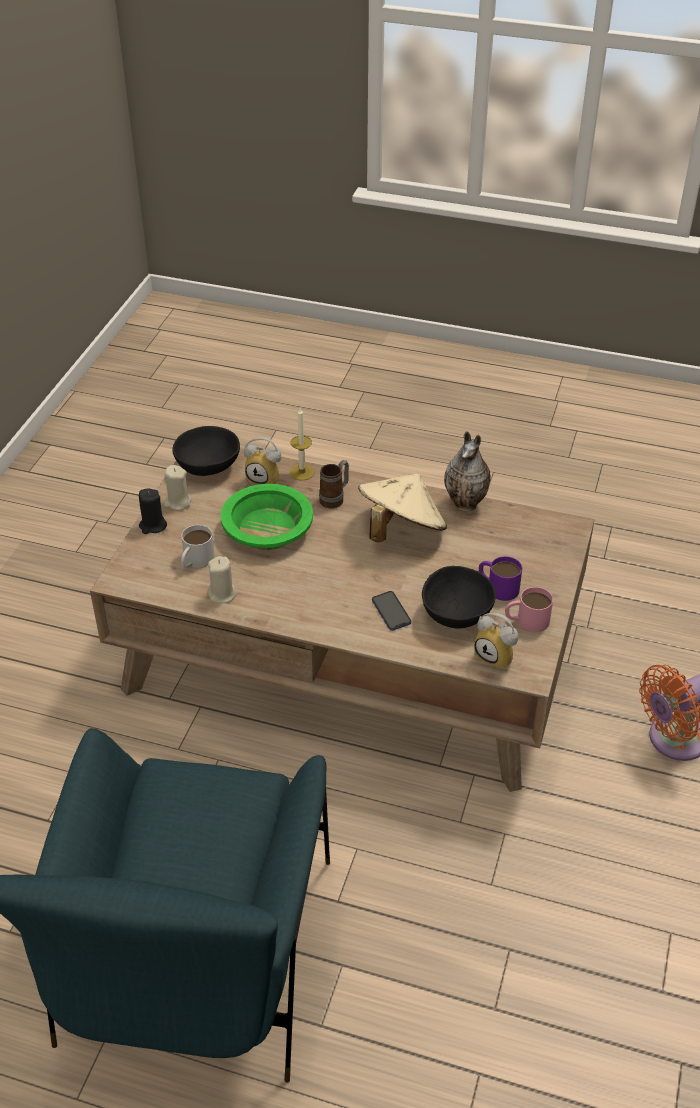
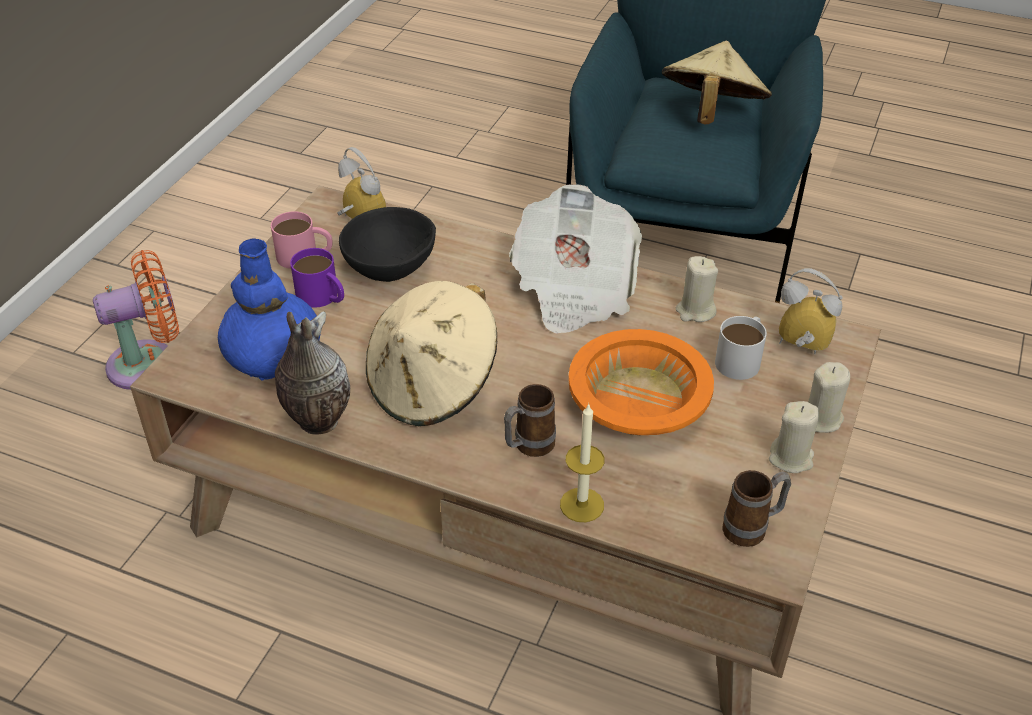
camera: 175 degrees left, 0 degrees up
black candle [139,489,167,534] -> beige candle [808,362,850,433]
black bowl [172,426,240,476] -> mug [723,470,791,547]
green bowl [221,484,313,550] -> orange bowl [568,329,714,435]
alarm clock [244,437,281,485] -> alarm clock moved to [779,268,843,354]
phone [372,591,411,631] -> none
none -> blue vase [218,239,321,381]
none -> newspaper [509,184,642,334]
none -> beige hat [662,41,772,124]

